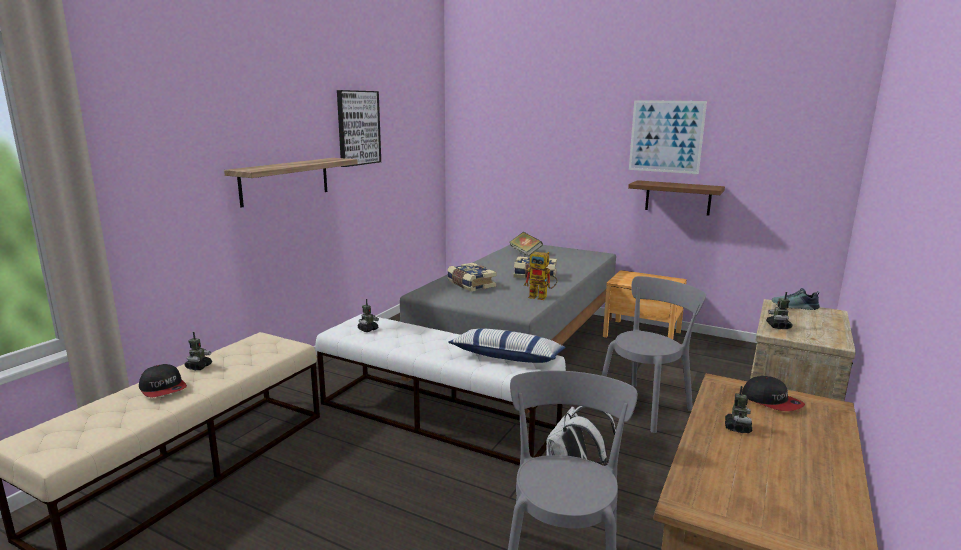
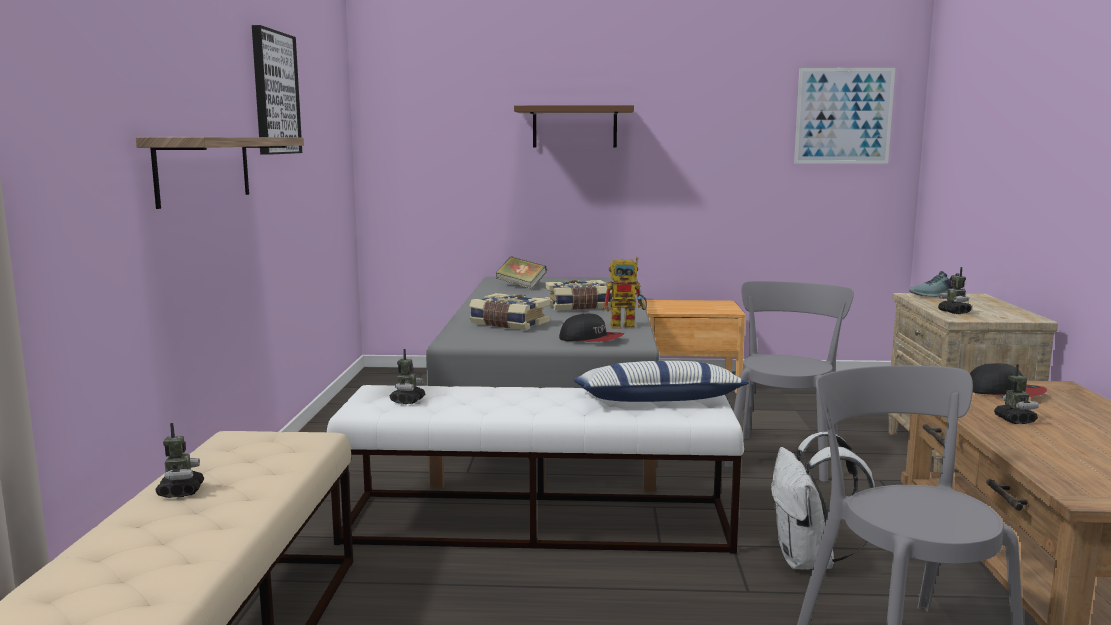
camera: 25 degrees left, 5 degrees down
cap [139,364,187,397] -> cap moved to [559,313,624,342]
brown shelf [628,180,725,216] -> brown shelf moved to [514,105,634,147]
picture [629,100,707,174] -> picture moved to [794,68,895,164]

